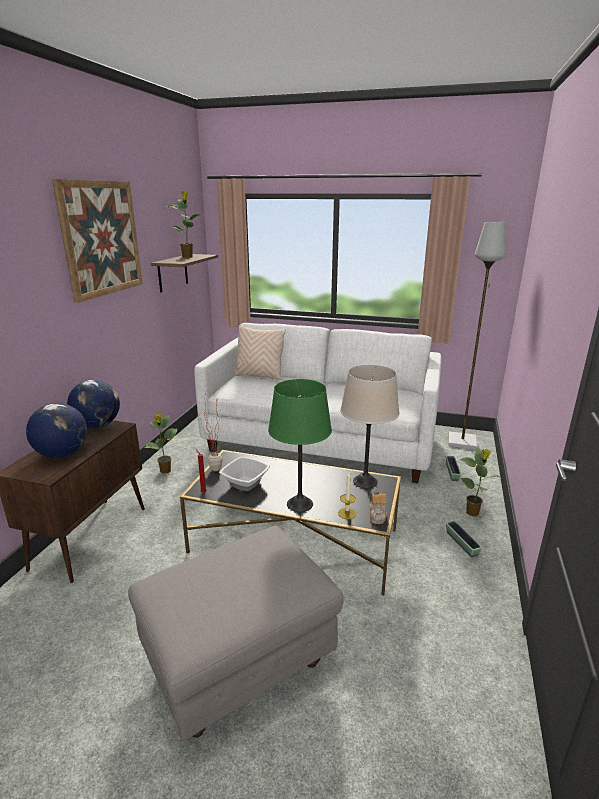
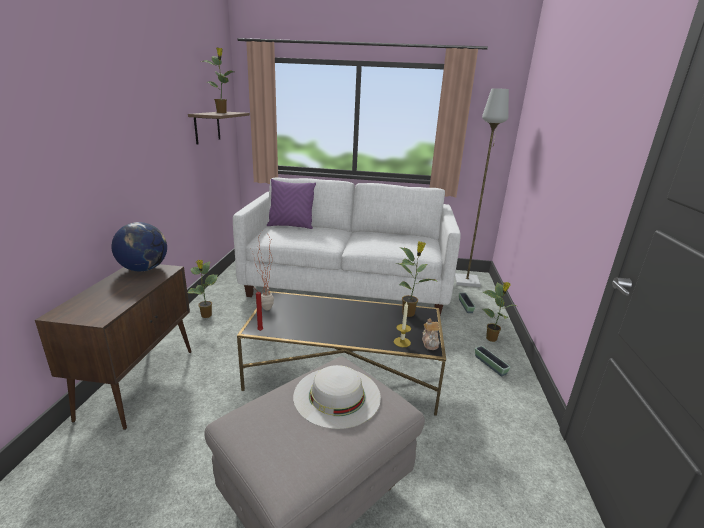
camera: 10 degrees left, 0 degrees up
globe [26,403,87,458] -> none
picture [52,179,143,303] -> none
bowl [219,457,270,491] -> none
beige pillow [233,325,286,380] -> purple pillow [267,179,316,229]
green table lamp [268,379,332,512] -> none
beige table lamp [340,365,400,488] -> potted plant [395,242,438,317]
none -> white hat [293,365,381,429]

